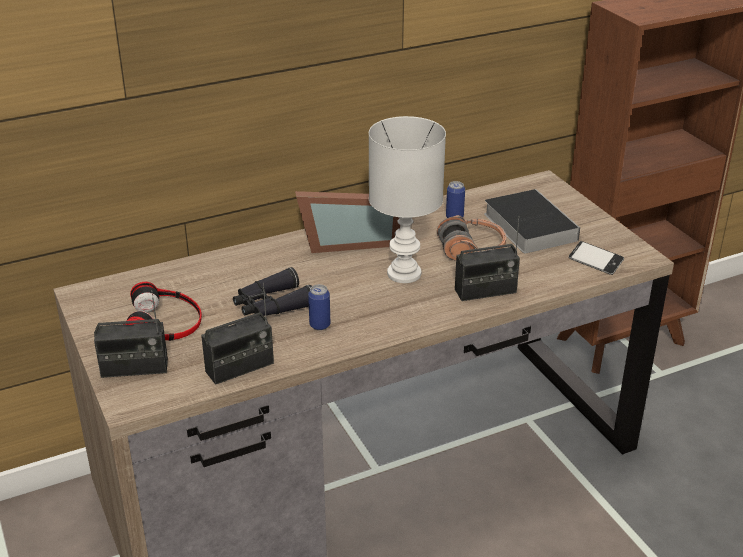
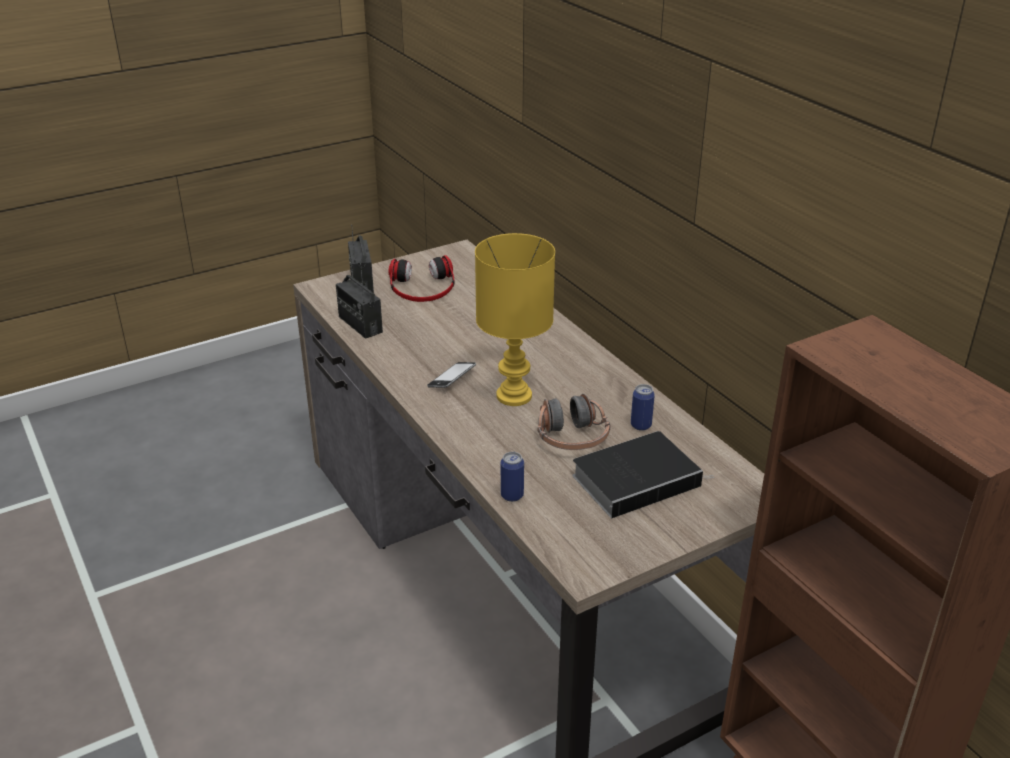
camera: 85 degrees right, 0 degrees up
black binoculars [233,267,312,316] -> none
picture frame [295,191,400,253] -> none
can [308,284,330,330] -> can moved to [501,452,524,502]
white table lamp [369,116,446,283] -> yellow table lamp [475,233,555,406]
radio [455,216,520,301] -> none
phone [569,241,624,275] -> phone moved to [427,362,476,388]

